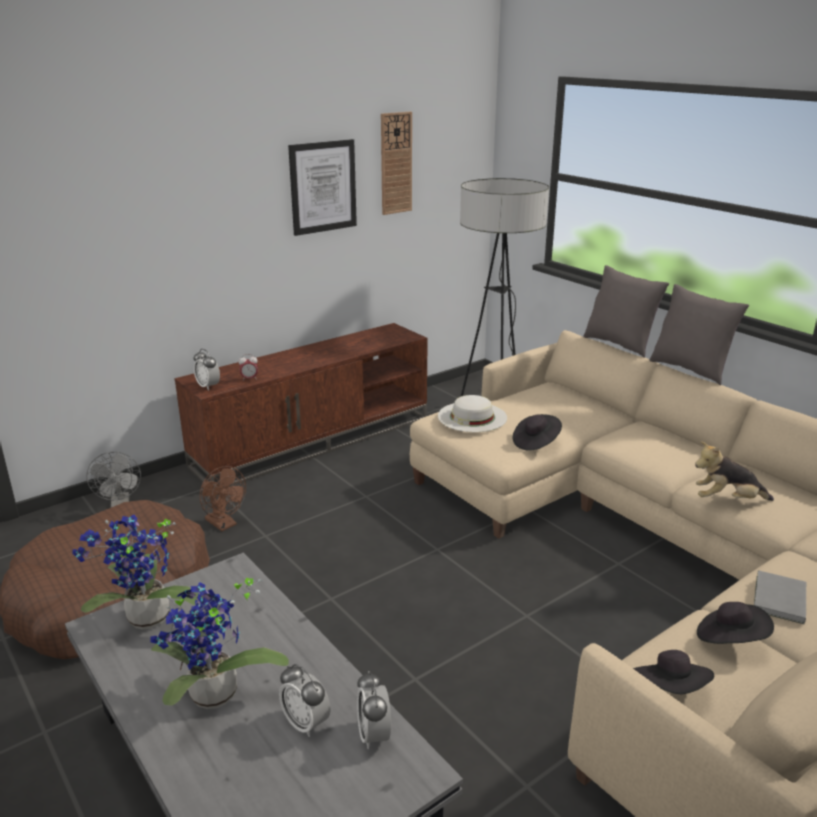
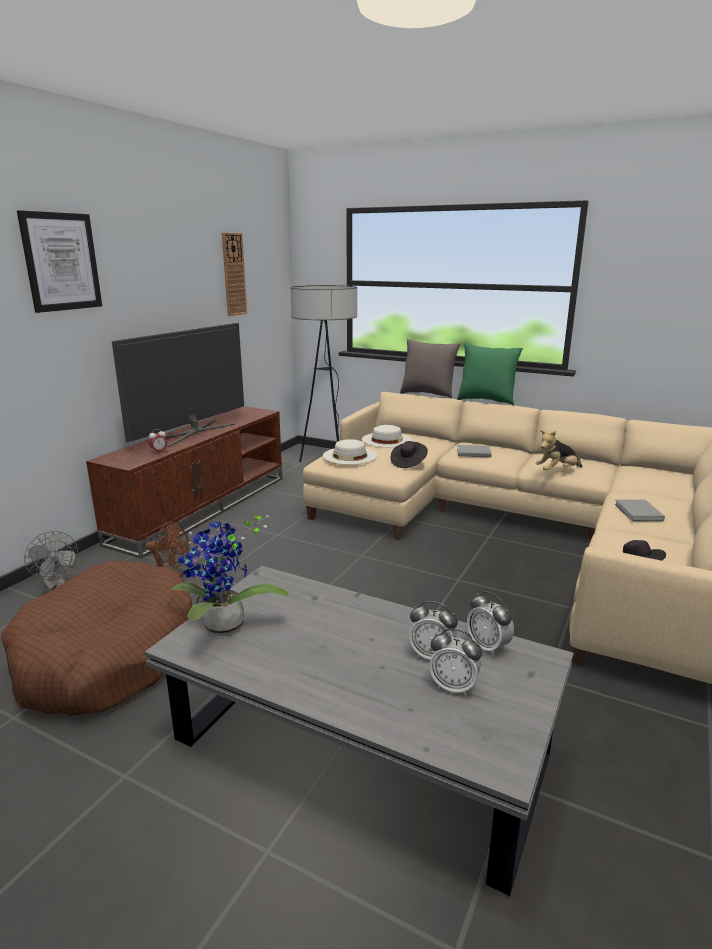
camera: 25 degrees left, 5 degrees down
potted plant [150,578,289,709] -> none
alarm clock [194,349,220,390] -> alarm clock moved to [429,629,482,696]
picture [288,139,357,236] -> picture moved to [17,210,102,313]
grey pillow [649,284,749,385] -> green pillow [457,343,523,405]
black hat [697,602,774,644] -> none
none -> television [112,322,244,447]
none -> white hat [362,425,412,447]
none -> grey book [457,445,492,458]

